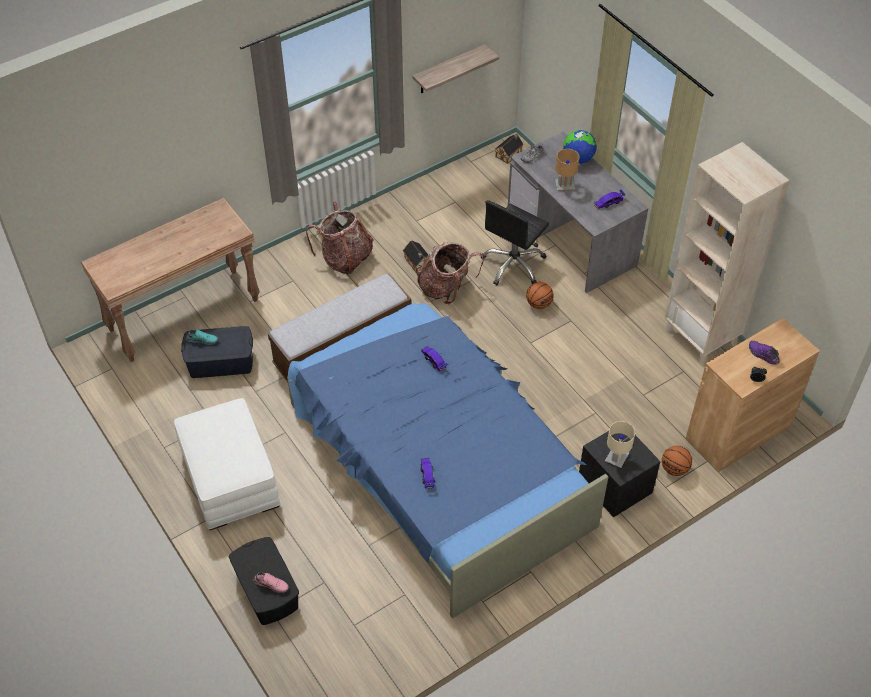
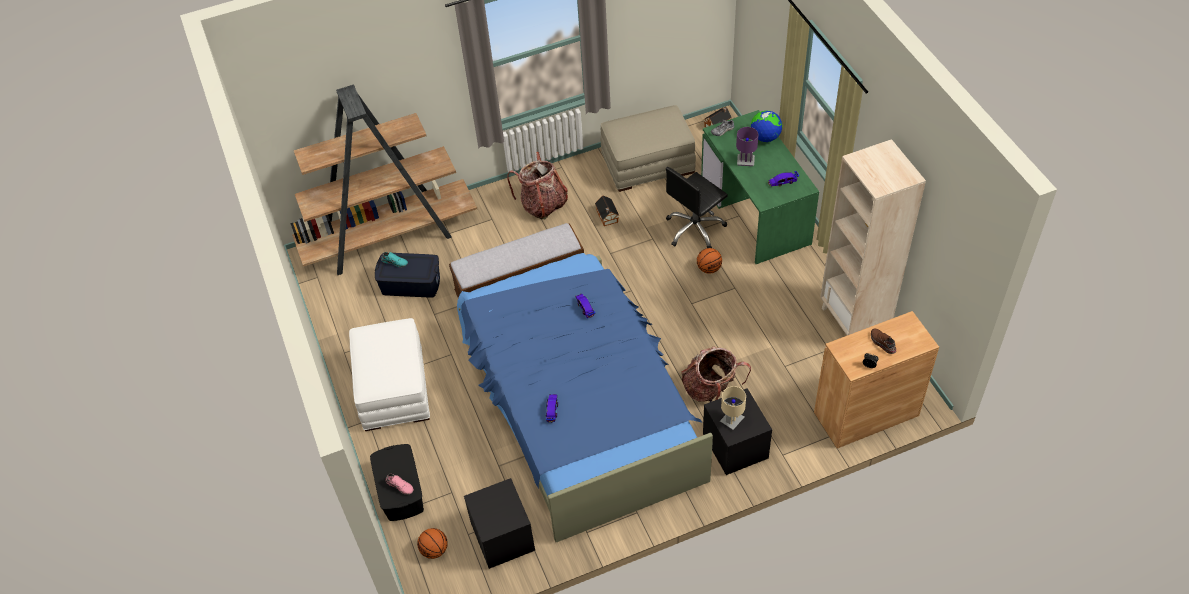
camera: 15 degrees right, 0 degrees up
brown console table [81,198,260,362] -> brown bookcase [290,85,477,275]
shelf [412,44,499,93] -> none
backpack [417,242,484,304] -> backpack moved to [682,347,751,402]
grey desk [508,132,648,293] -> green desk [701,110,819,264]
brown table lamp [555,149,579,191] -> purple table lamp [736,127,758,166]
basketball [662,446,692,476] -> basketball moved to [417,528,448,559]
purple shoe [749,341,780,365] -> brown shoe [871,329,896,354]
none -> black nightstand [464,478,535,569]
none -> beige ottoman [601,105,696,192]

